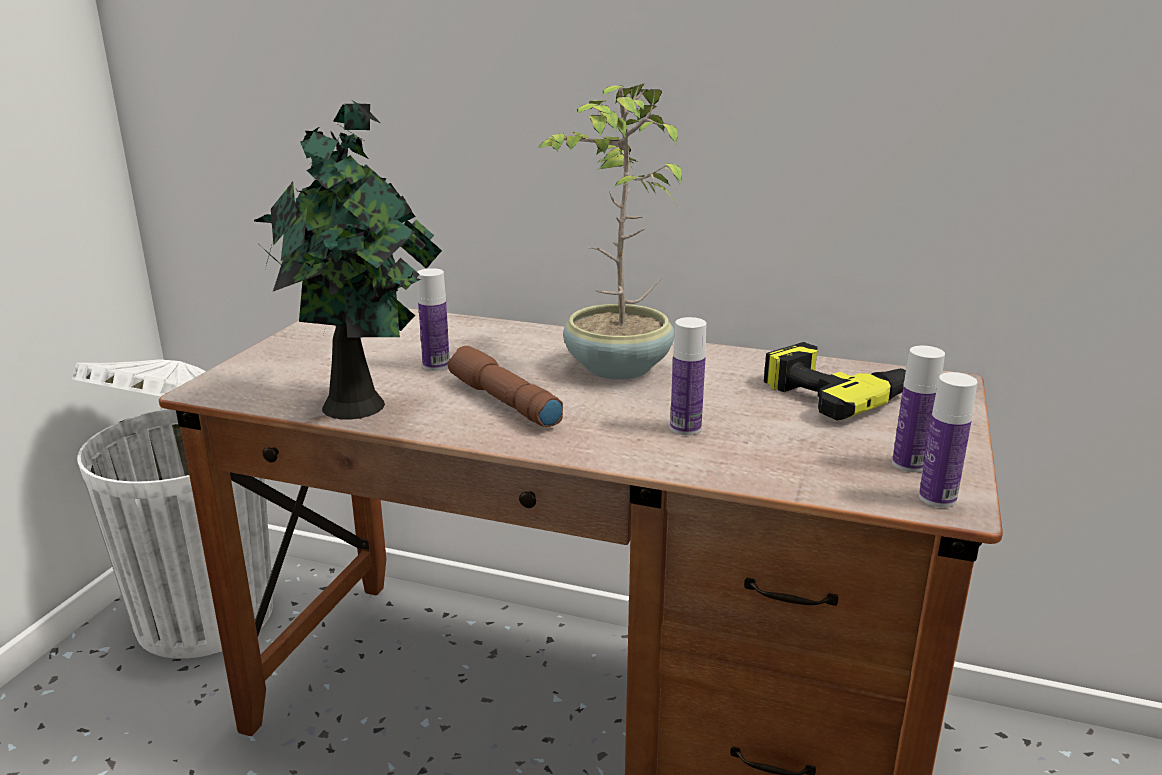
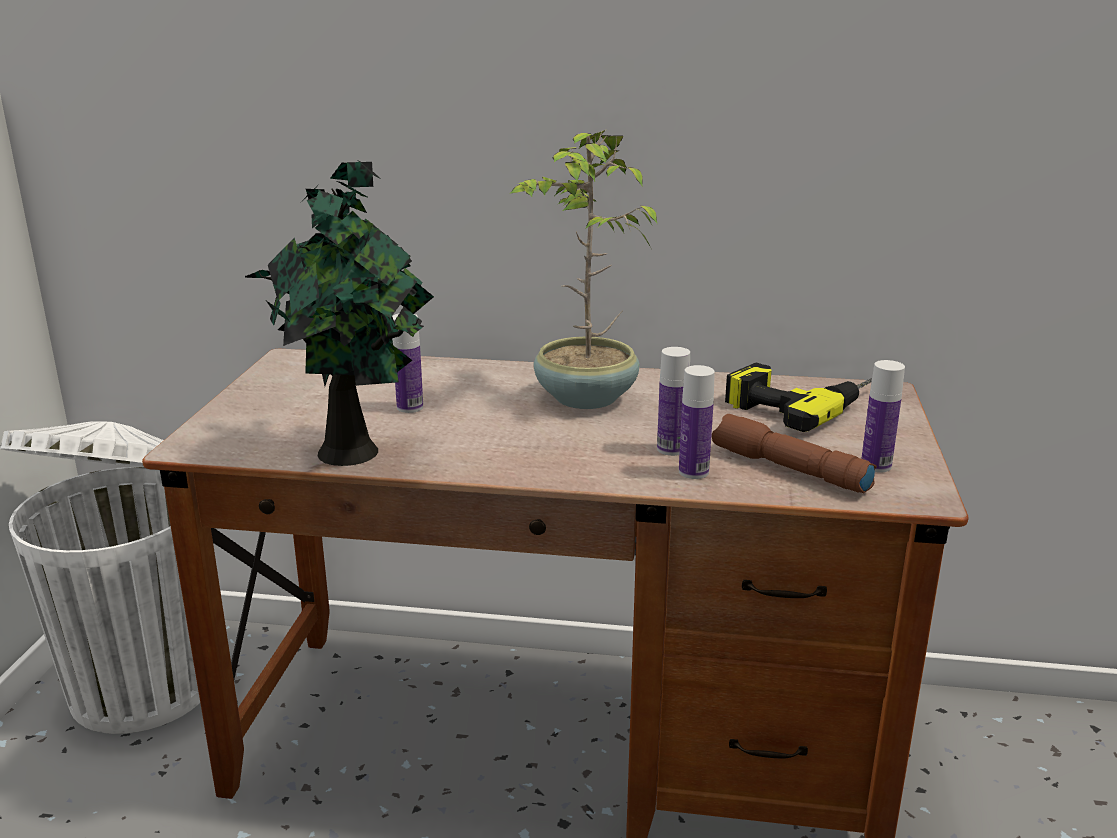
camera: 10 degrees left, 0 degrees up
brown flashlight [448,346,563,427] -> brown flashlight moved to [712,414,877,493]
bottle [919,372,977,508] -> bottle moved to [679,365,715,479]

